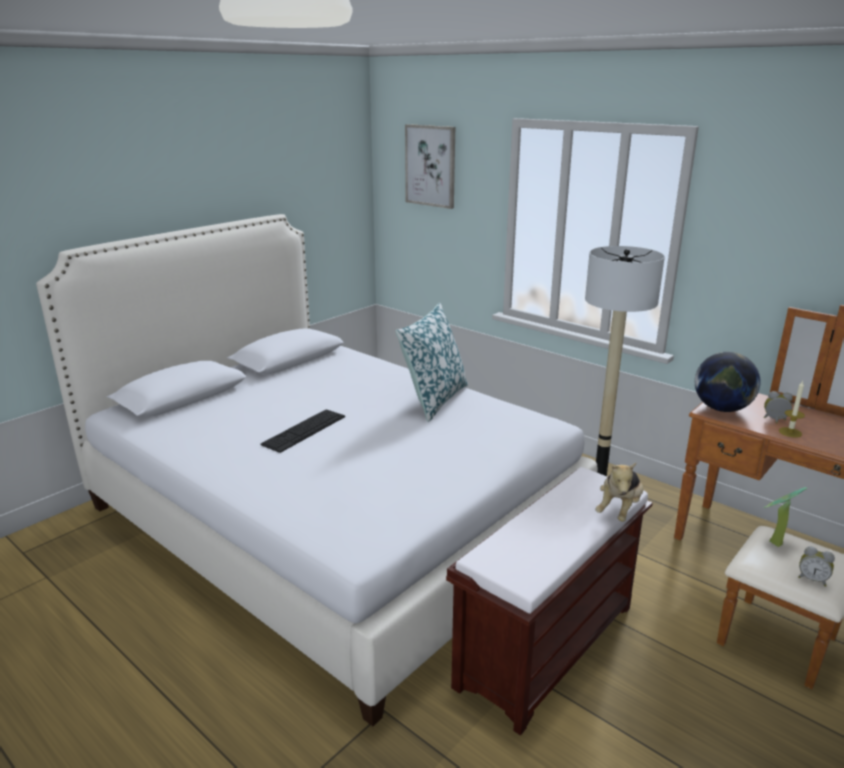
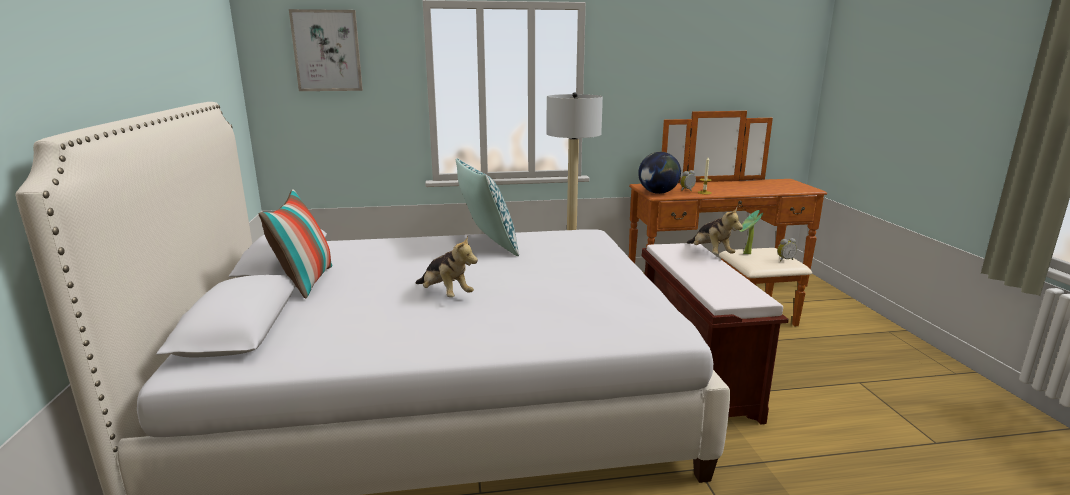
camera: 50 degrees left, 5 degrees down
keyboard [261,409,345,453] -> plush toy [416,236,478,297]
none -> pillow [259,189,332,299]

